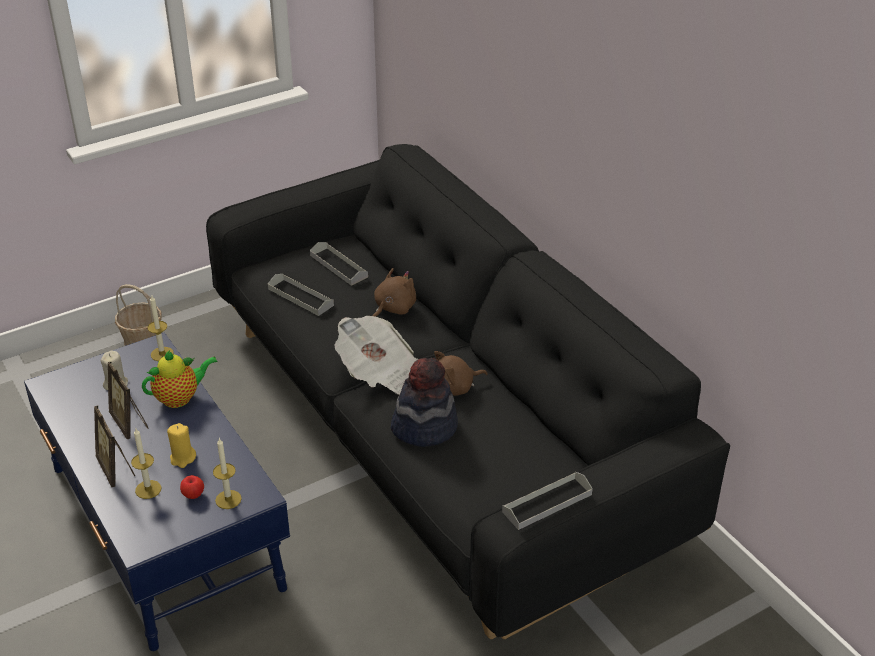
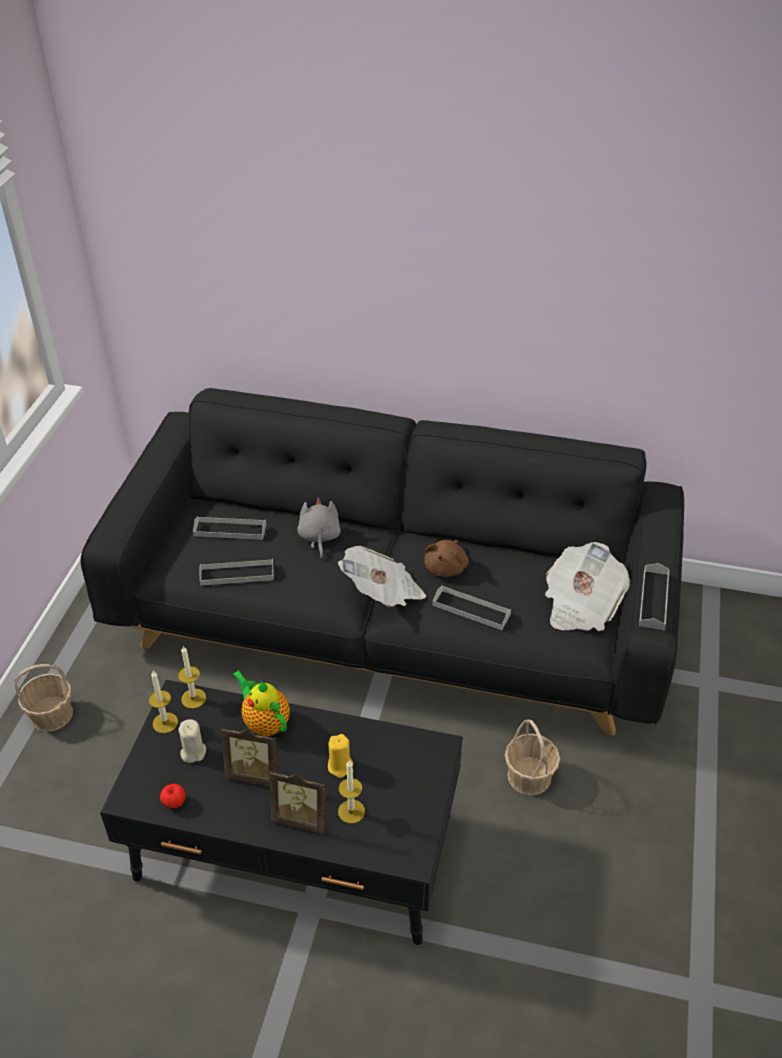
camera: 45 degrees left, 5 degrees up
blue coffee table [24,332,290,651] -> black coffee table [100,680,463,945]
teapot [142,350,218,408] -> teapot turned 60 degrees counterclockwise [233,670,290,736]
apple [180,475,204,499] -> apple moved to [160,784,186,808]
candle [213,438,242,509] -> candle moved to [149,671,178,733]
brown plush toy [372,268,416,317] -> grey plush toy [297,497,341,559]
hat [391,358,458,447] -> grey tray [433,585,511,630]
none -> basket [505,719,560,796]
none -> newspaper [545,542,630,631]

